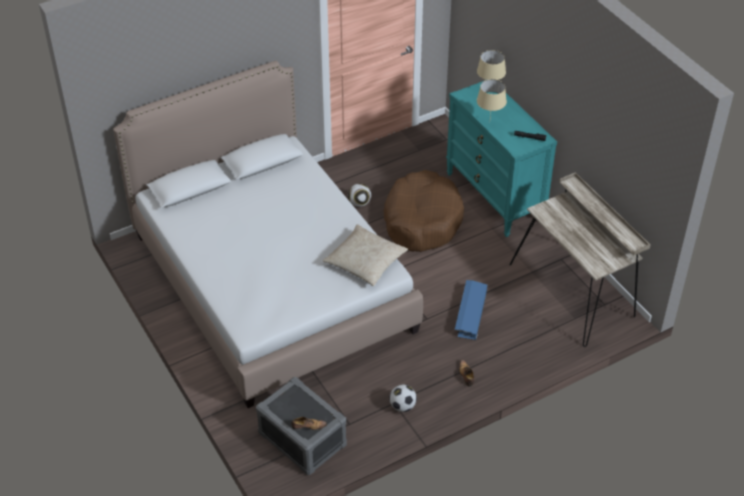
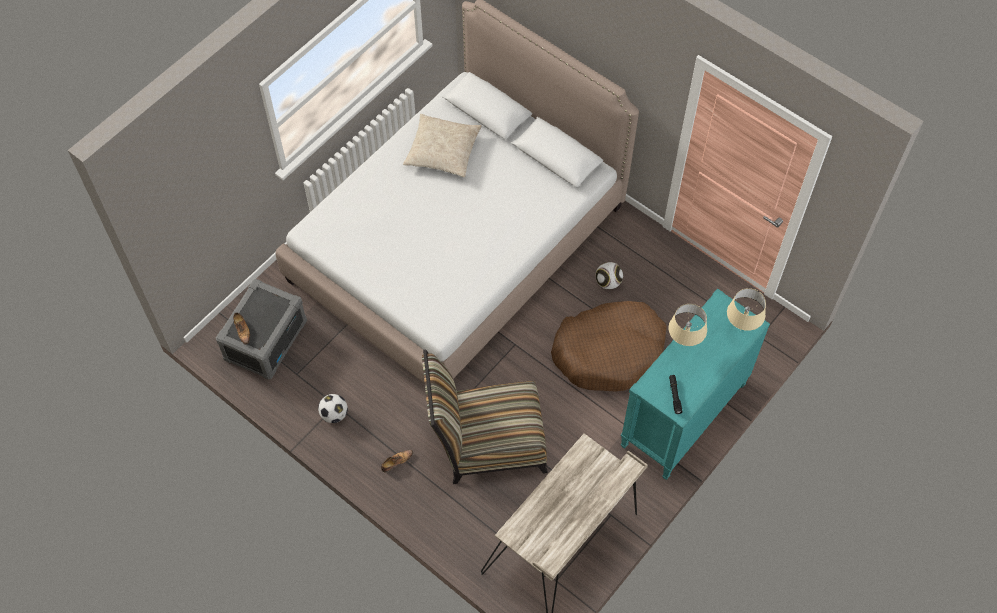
camera: 70 degrees right, 15 degrees up
beige pillow [322,224,408,286] -> beige pillow moved to [403,114,482,177]
blue storage box [455,280,487,340] -> chair [422,350,548,484]

